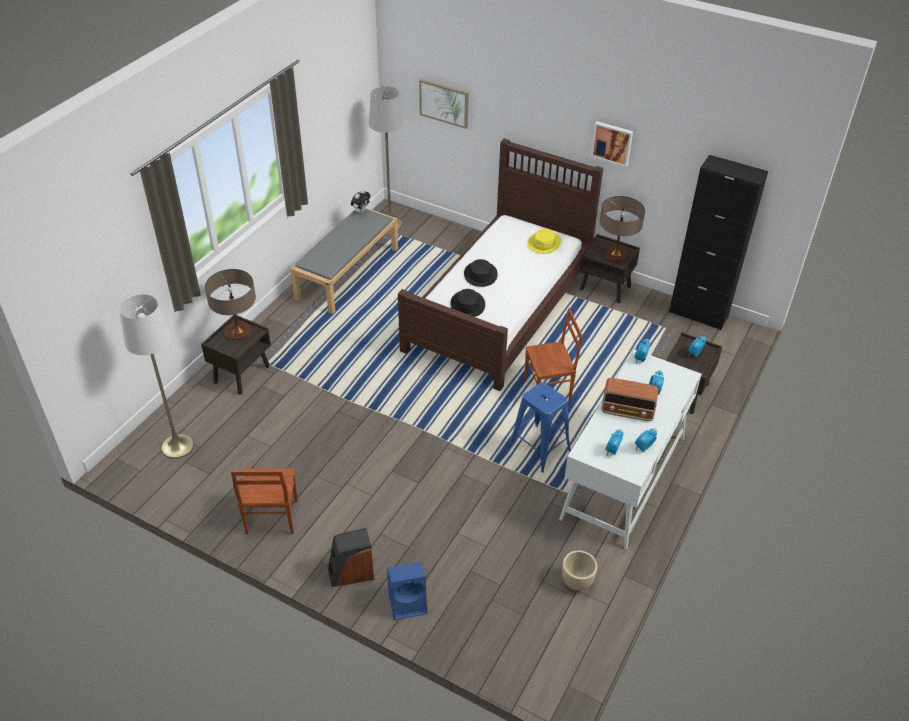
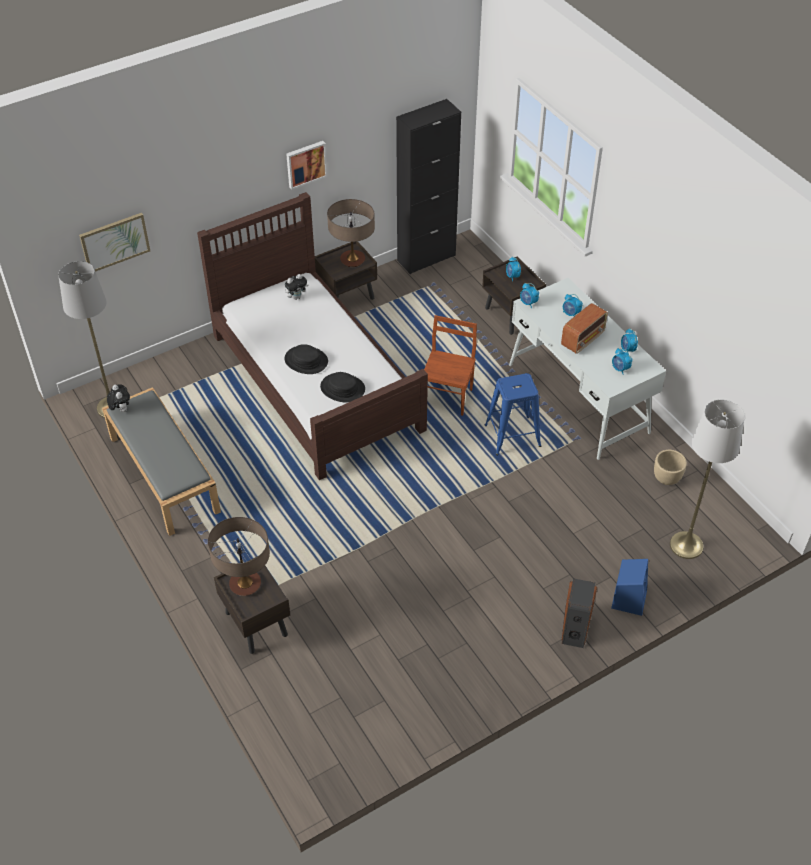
camera: 60 degrees left, 5 degrees up
white floor lamp [119,294,194,459] -> white floor lamp moved to [670,400,745,559]
brown chair [231,468,298,534] -> none
yellow hat [527,229,562,254] -> plush toy [285,274,309,300]

